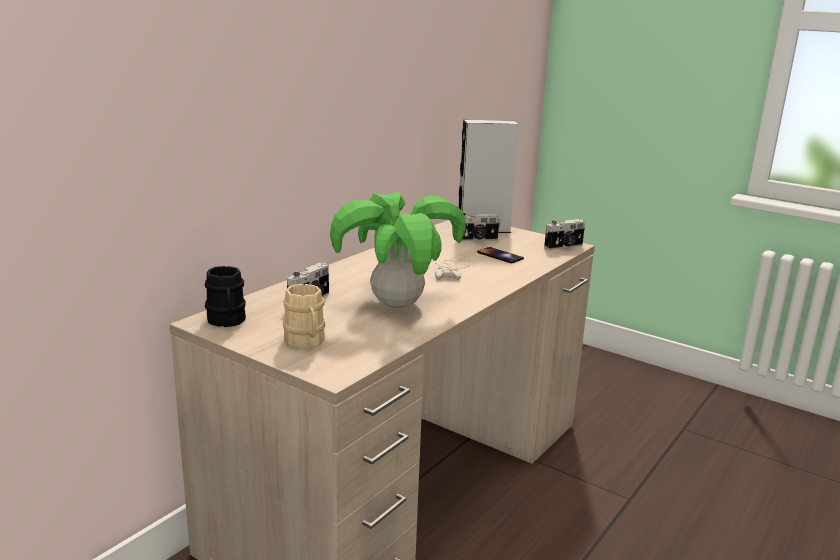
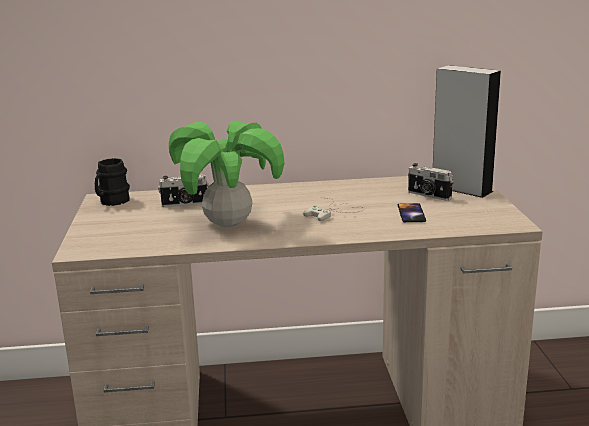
camera: 50 degrees right, 0 degrees up
beige mug [283,284,325,349] -> none
camera [544,219,585,250] -> none

